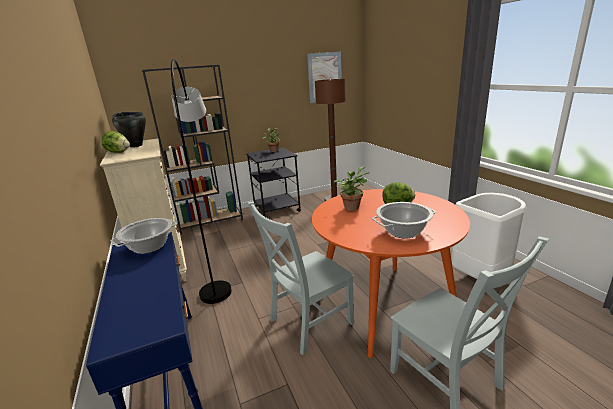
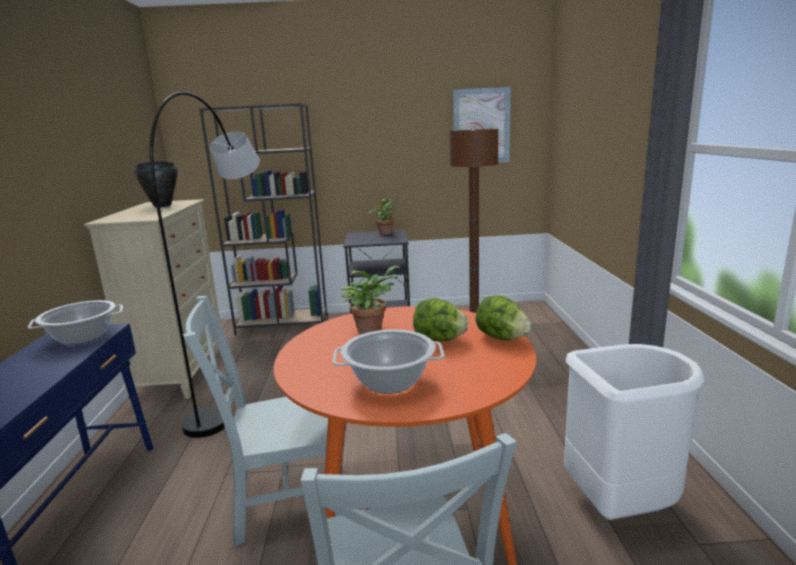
camera: 20 degrees right, 5 degrees down
lettuce [101,131,130,153] -> lettuce moved to [475,295,531,340]

